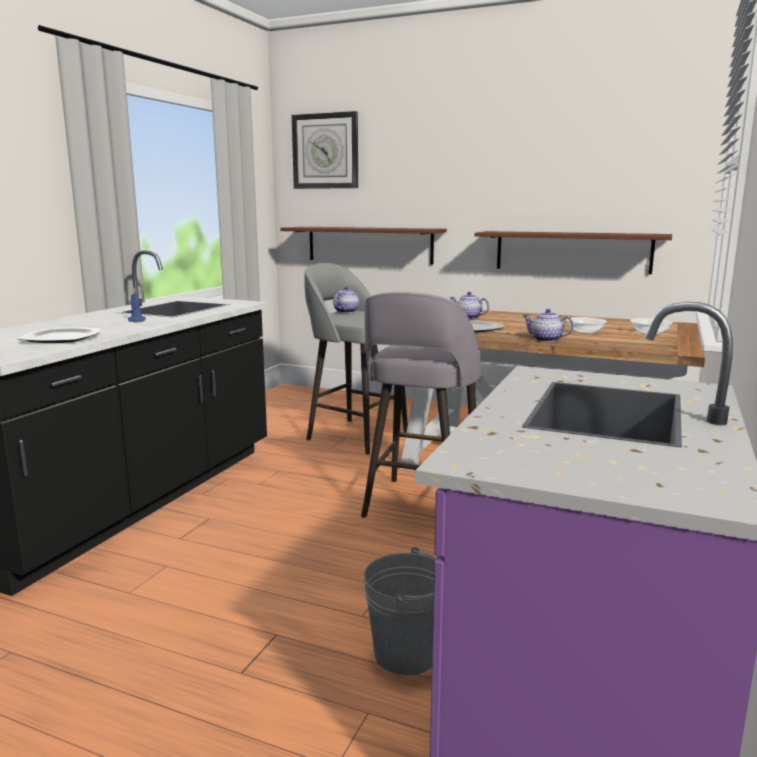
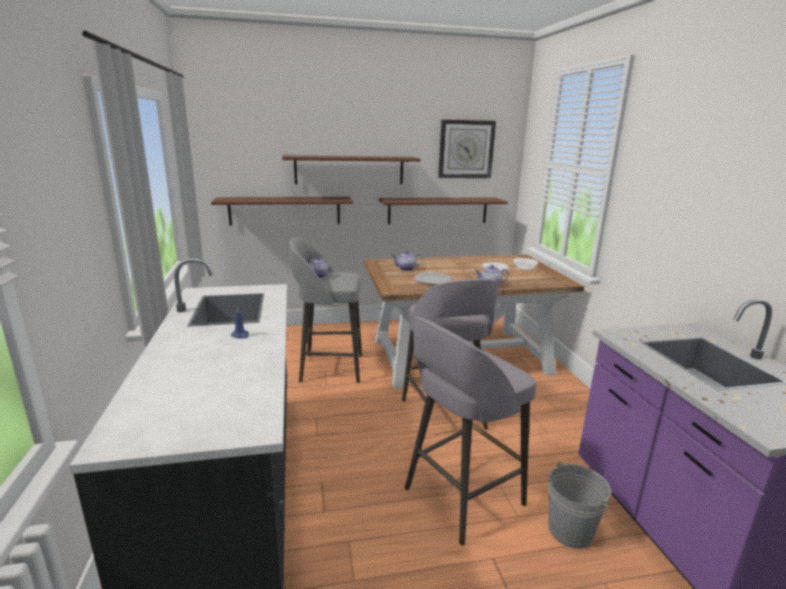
camera: 35 degrees left, 5 degrees up
plate [18,327,101,343] -> none
wall clock [292,111,358,189] -> wall clock moved to [438,119,496,178]
none -> brown shelf [282,155,420,184]
none -> grey stool [404,316,536,546]

